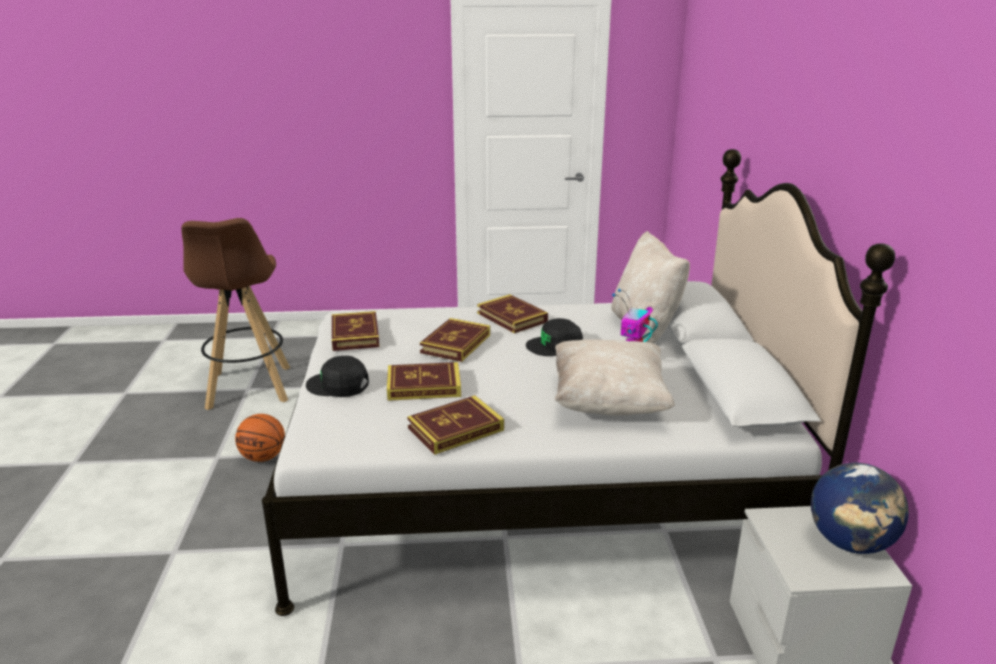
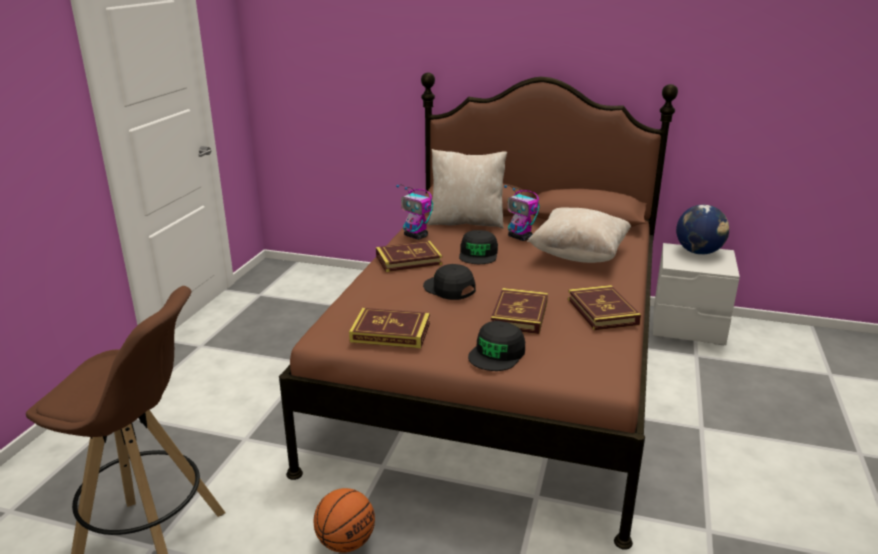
camera: 70 degrees left, 0 degrees up
white bed [262,149,895,616] -> brown bed [279,73,678,550]
book [420,318,490,362] -> black cap [423,264,476,300]
none -> toy robot [396,184,433,240]

